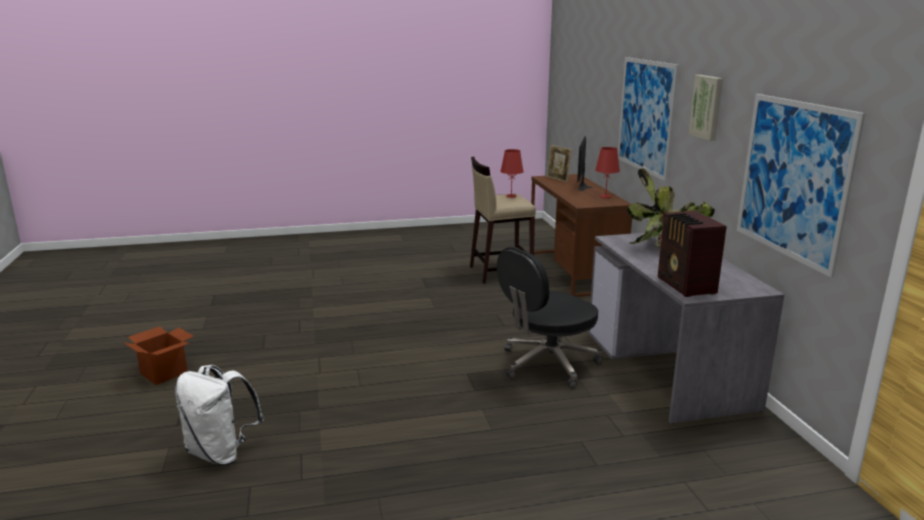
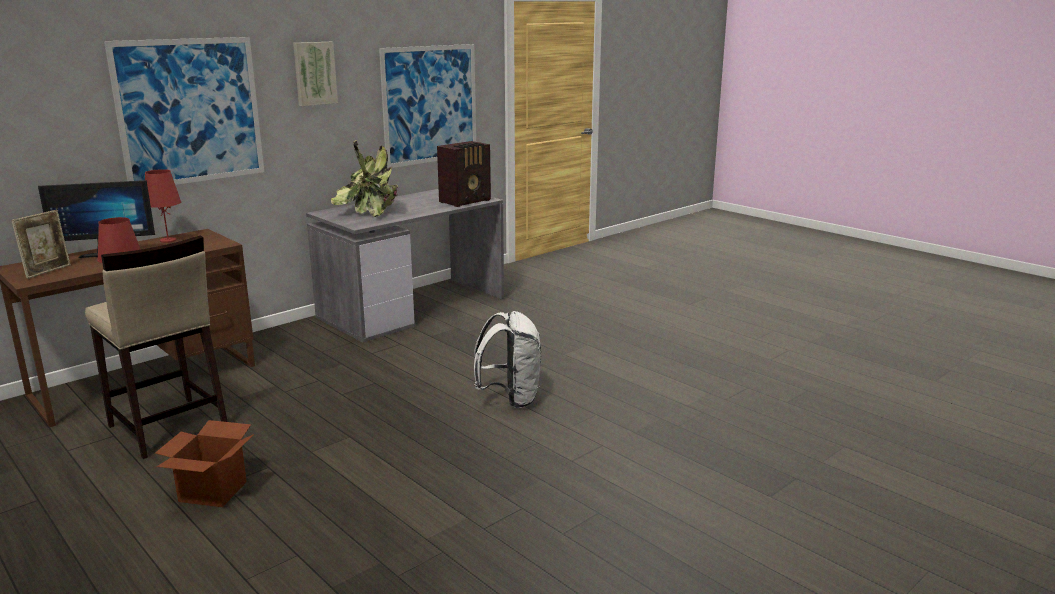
camera: 120 degrees left, 0 degrees up
cardboard box [123,326,193,385] -> cardboard box moved to [155,420,254,507]
white backpack [175,365,264,465] -> white backpack moved to [474,311,541,408]
black office chair [497,247,603,389] -> none

